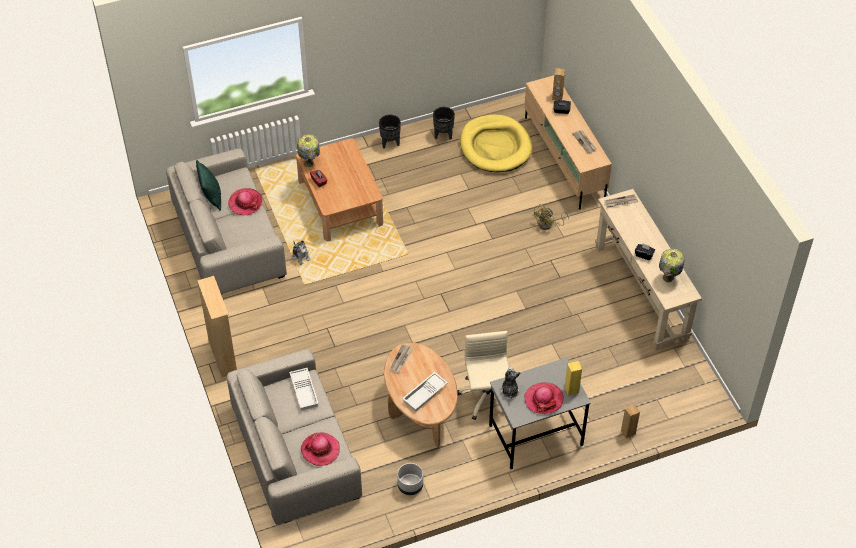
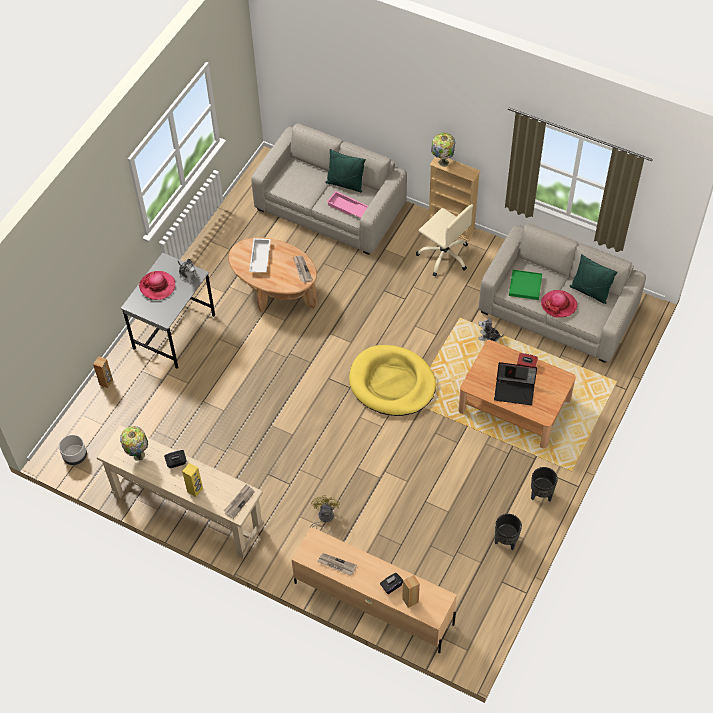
camera: 140 degrees right, 5 degrees up
white tray [289,368,319,411] -> pink tray [327,191,368,218]
table lamp [297,134,320,167] -> table lamp moved to [431,133,455,167]
hat [301,433,340,466] -> none
grey planter [397,463,423,495] -> grey planter moved to [59,435,87,465]
beige office chair [457,331,509,420] -> beige office chair moved to [416,204,473,276]
yellow dog bed [460,115,532,172] -> yellow dog bed moved to [349,345,436,416]
yellow speaker [565,361,582,396] -> yellow speaker moved to [182,463,203,497]
none -> green pillow [325,149,366,192]
none -> laptop [494,362,537,405]
none -> green tray [509,270,542,300]

